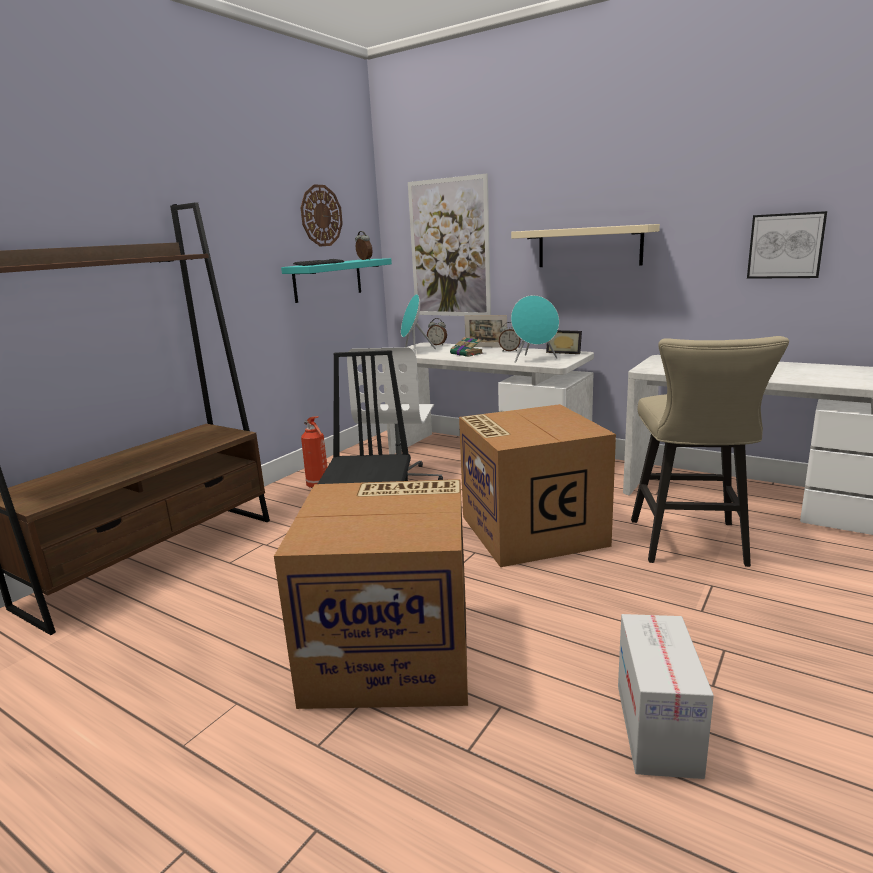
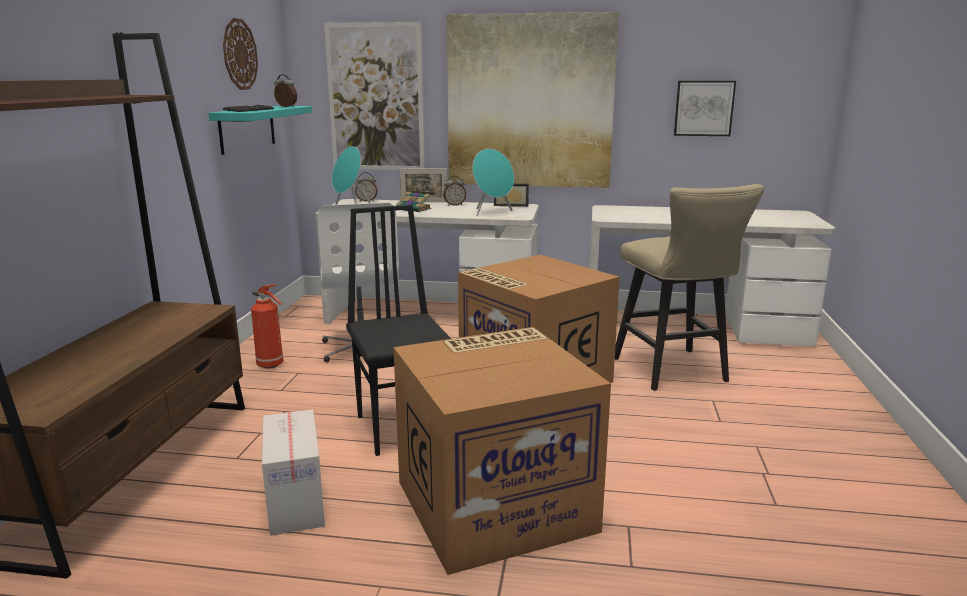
camera: 25 degrees left, 0 degrees up
beige shelf [511,224,660,267] -> picture [447,12,619,188]
cardboard box [618,614,714,779] -> cardboard box moved to [262,410,325,536]

